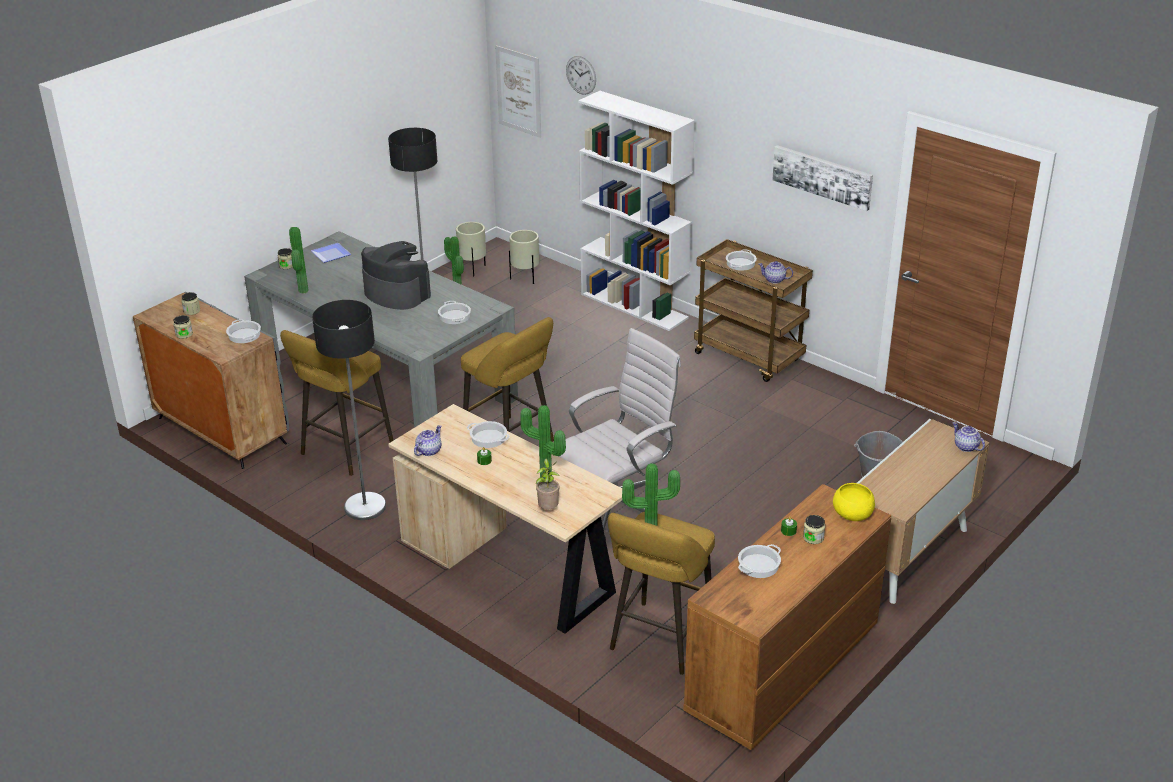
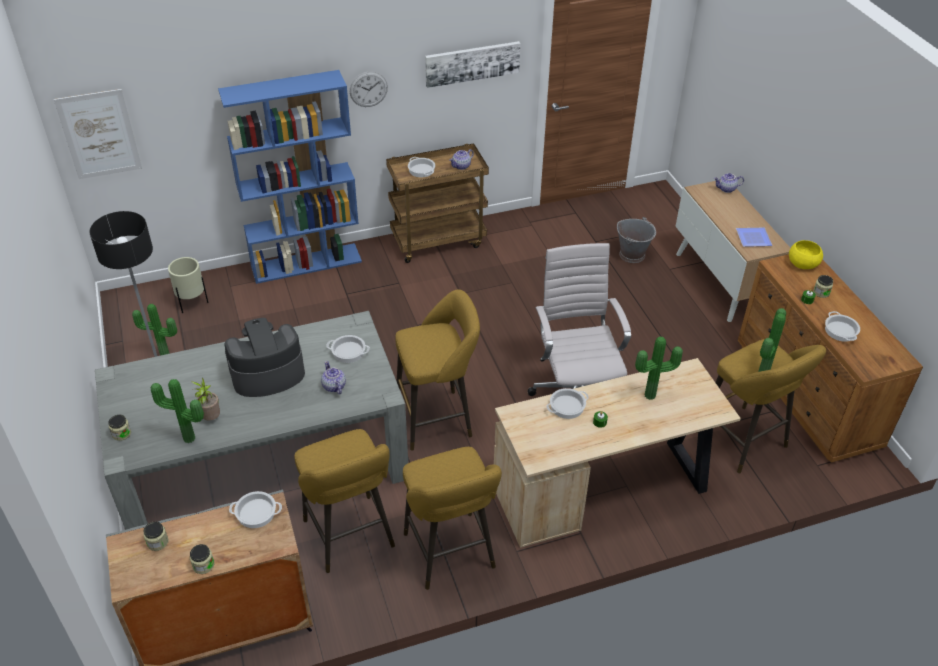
camera: 60 degrees left, 10 degrees up
plate [311,243,351,263] -> plate moved to [736,228,772,247]
floor lamp [312,300,386,520] -> yellow stool [403,447,502,590]
teapot [414,425,441,456] -> teapot moved to [321,361,346,394]
beige planter [456,222,486,277] -> none
potted plant [536,459,560,509] -> potted plant moved to [191,377,220,420]
wall clock [566,56,596,95] -> wall clock moved to [350,71,388,107]
white bookcase [578,91,695,331] -> blue bookcase [218,70,362,284]

